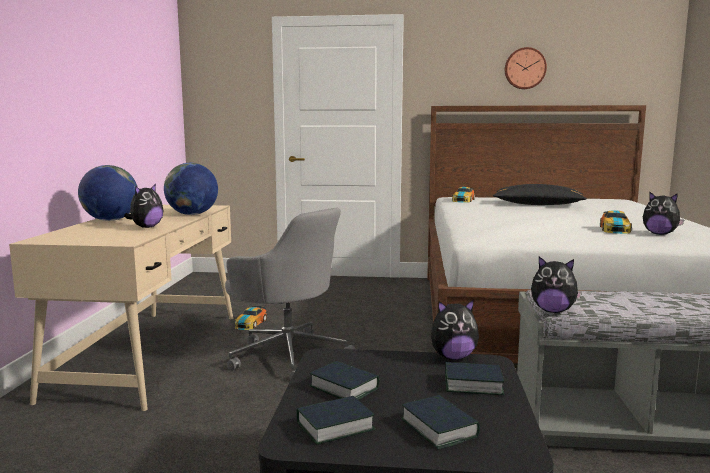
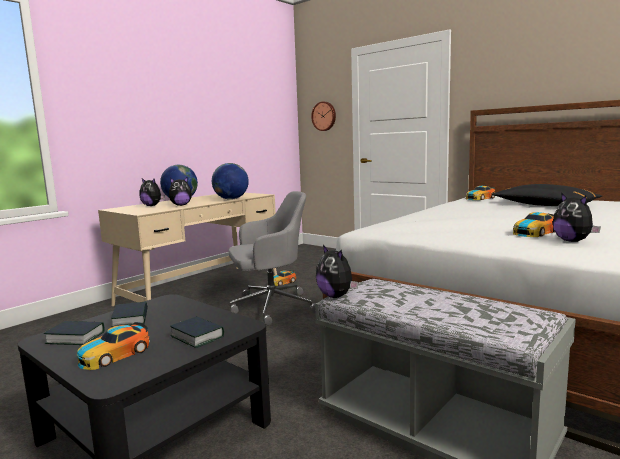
camera: 35 degrees right, 0 degrees up
grey office chair [225,208,355,379] -> grey office chair turned 90 degrees counterclockwise [228,191,316,325]
book [401,395,480,449] -> toy car [77,322,150,370]
plush toy [431,299,479,360] -> plush toy moved to [139,178,165,206]
wall clock [505,47,547,89] -> wall clock moved to [311,102,336,131]

